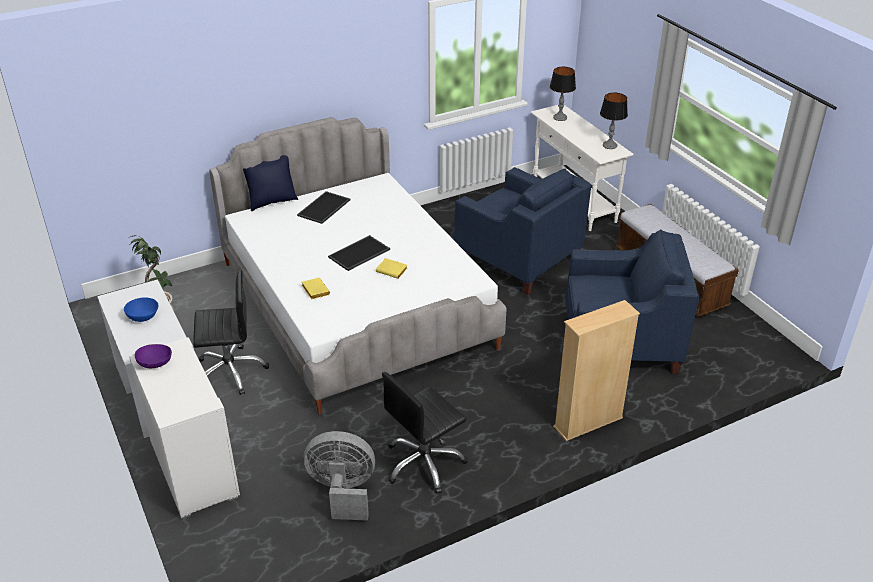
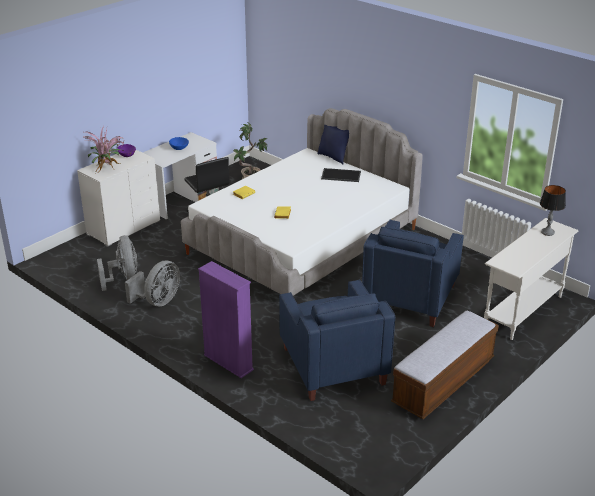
camera: 70 degrees right, 5 degrees down
tray [328,235,390,271] -> none
black office chair [382,372,468,494] -> grey fan [125,260,180,306]
beige bookcase [553,300,640,441] -> purple bookcase [198,261,254,378]
table lamp [600,93,628,149] -> none
none -> potted plant [83,126,125,173]

